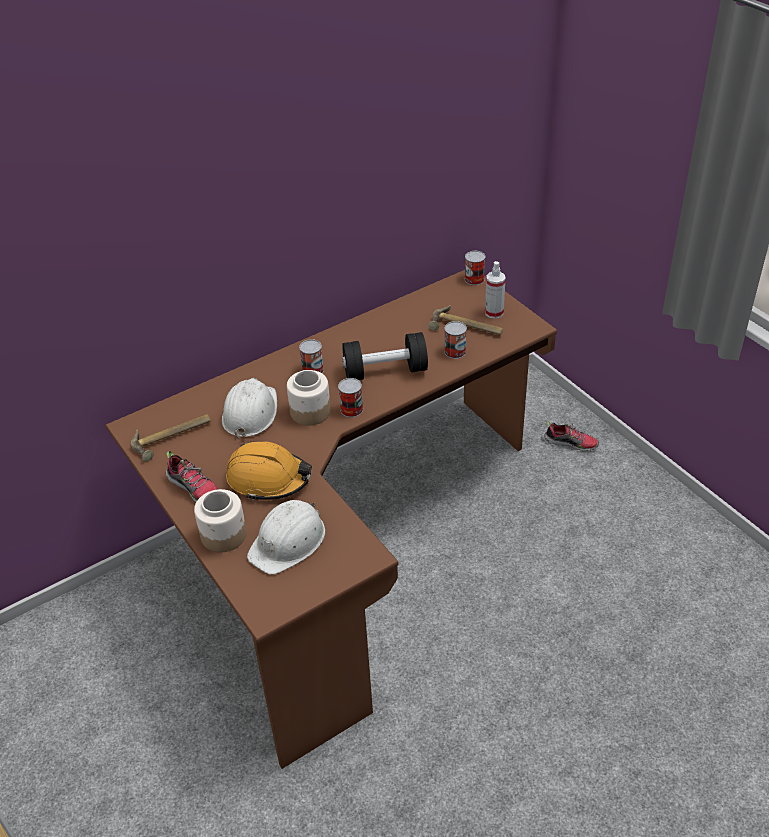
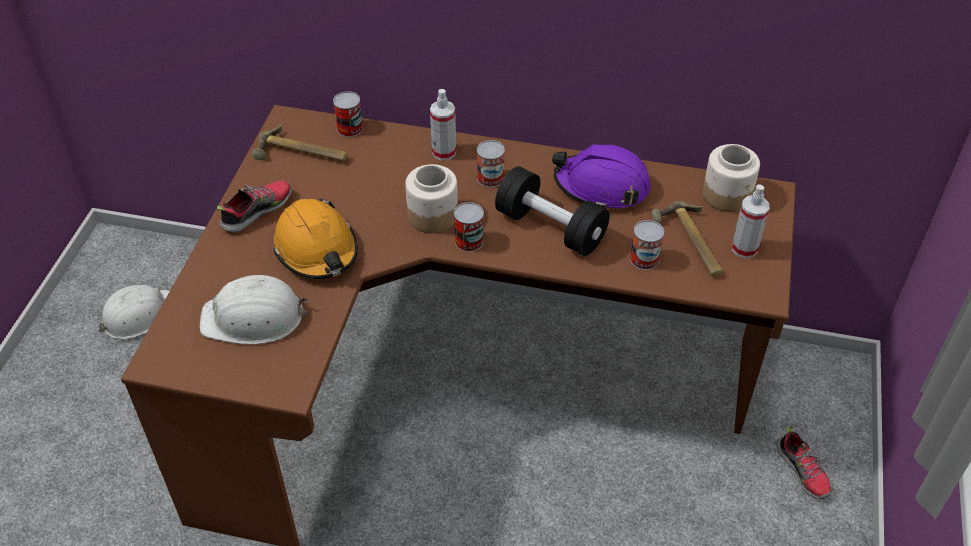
camera: 45 degrees right, 5 degrees up
shoe [166,451,218,502] -> shoe turned 135 degrees counterclockwise [217,180,292,233]
jar [194,489,247,553] -> jar moved to [702,144,760,212]
white hard hat [222,378,277,440] -> white hard hat moved to [98,285,170,339]
can [465,251,485,285] -> can moved to [333,91,363,137]
none -> spray bottle [430,89,456,160]
none -> purple hard hat [552,144,651,209]

